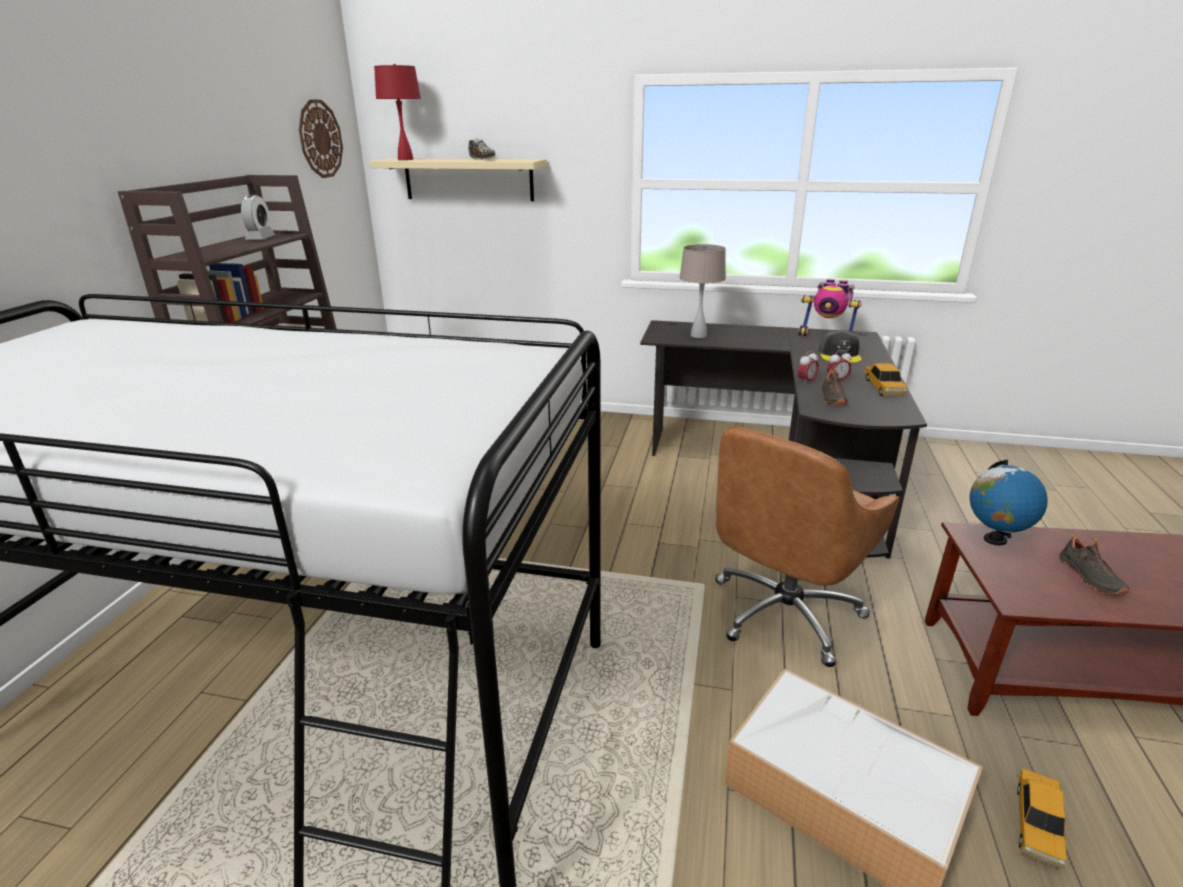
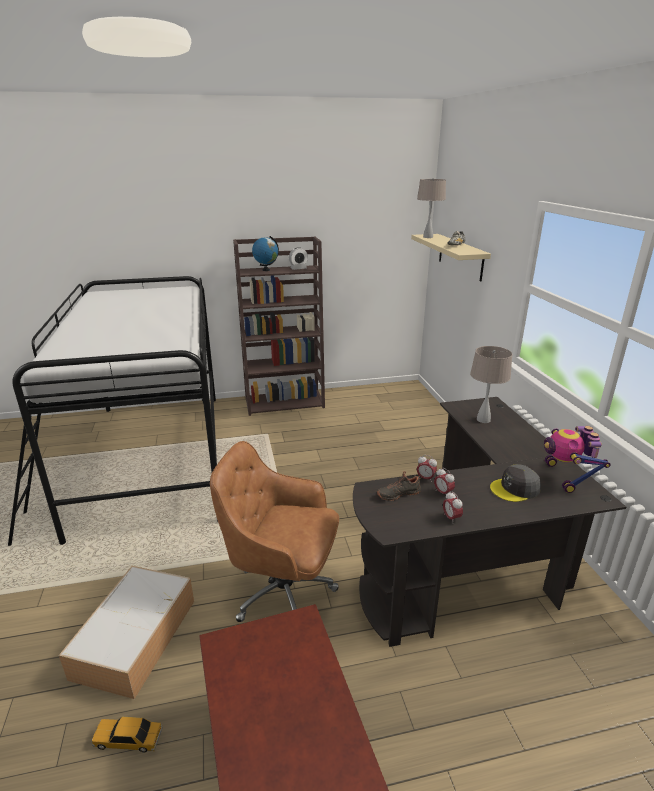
camera: 65 degrees right, 0 degrees up
wall clock [299,99,343,178] -> none
red table lamp [374,64,421,160] -> beige table lamp [417,178,446,238]
toy car [864,363,907,396] -> alarm clock [443,491,463,524]
globe [970,460,1048,545] -> globe moved to [252,236,279,271]
black shoe [1059,533,1129,594] -> none

